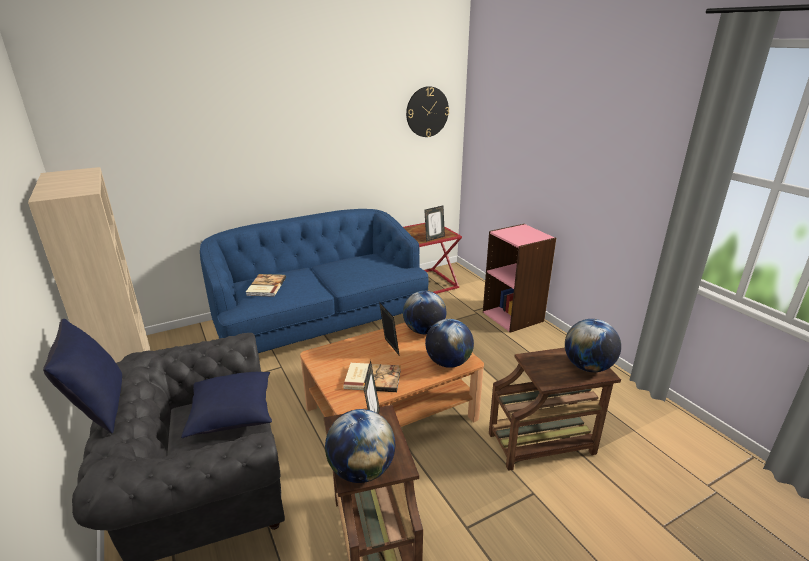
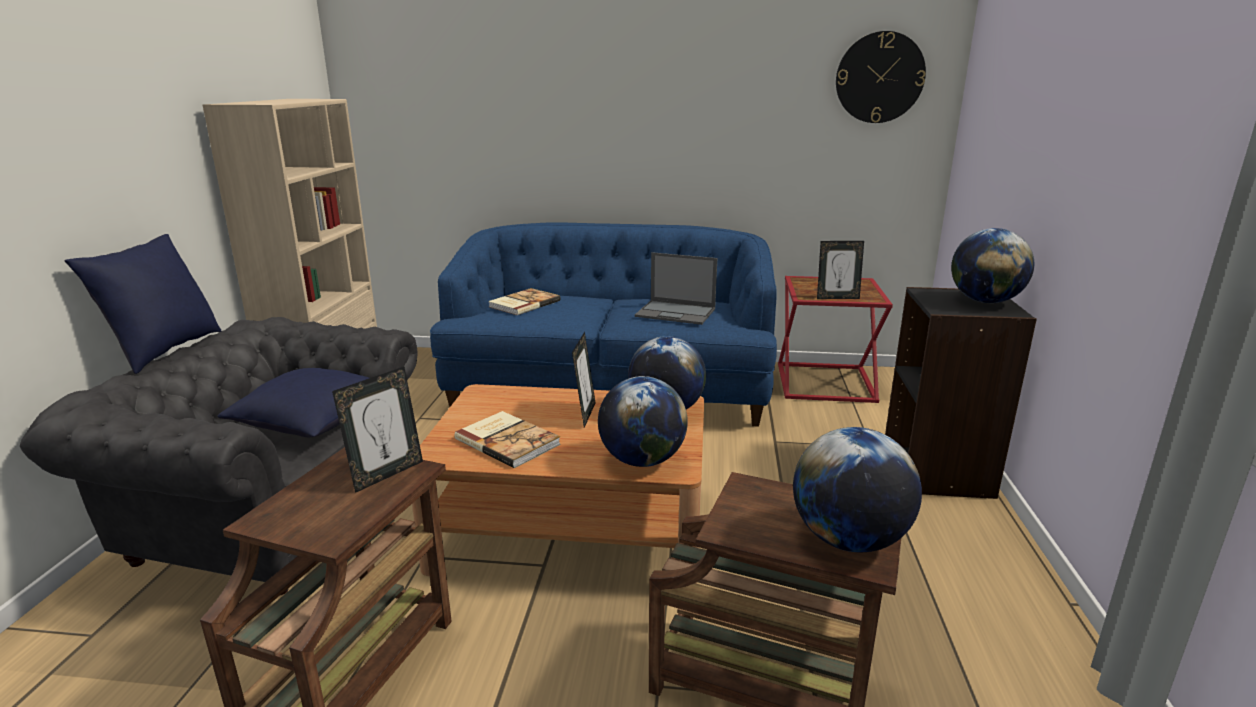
camera: 35 degrees right, 5 degrees down
globe [325,409,395,483] -> globe moved to [951,228,1034,303]
pink bookcase [483,224,556,333] -> black bookcase [885,287,1037,499]
none -> laptop [635,252,717,325]

